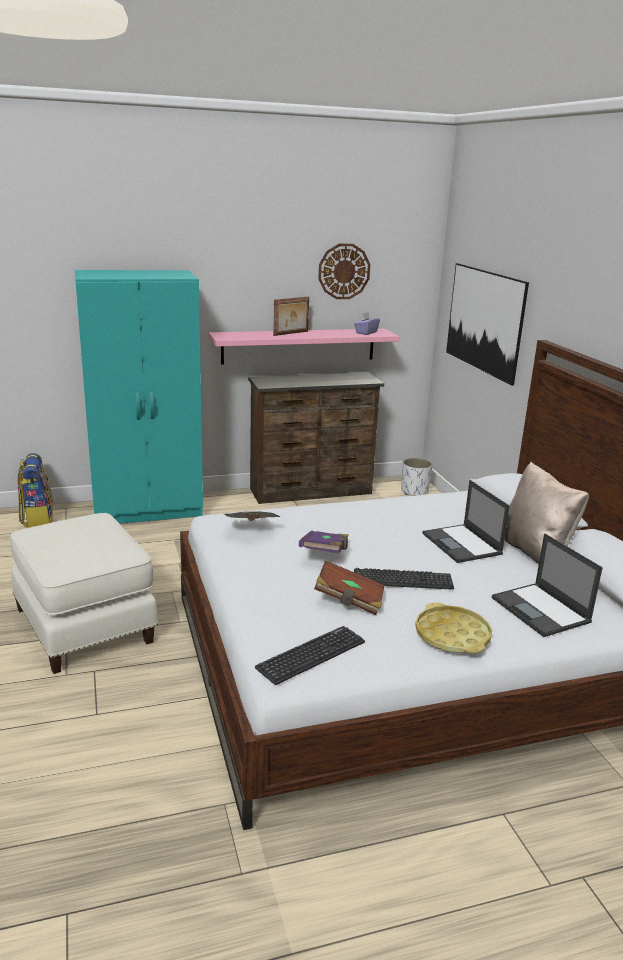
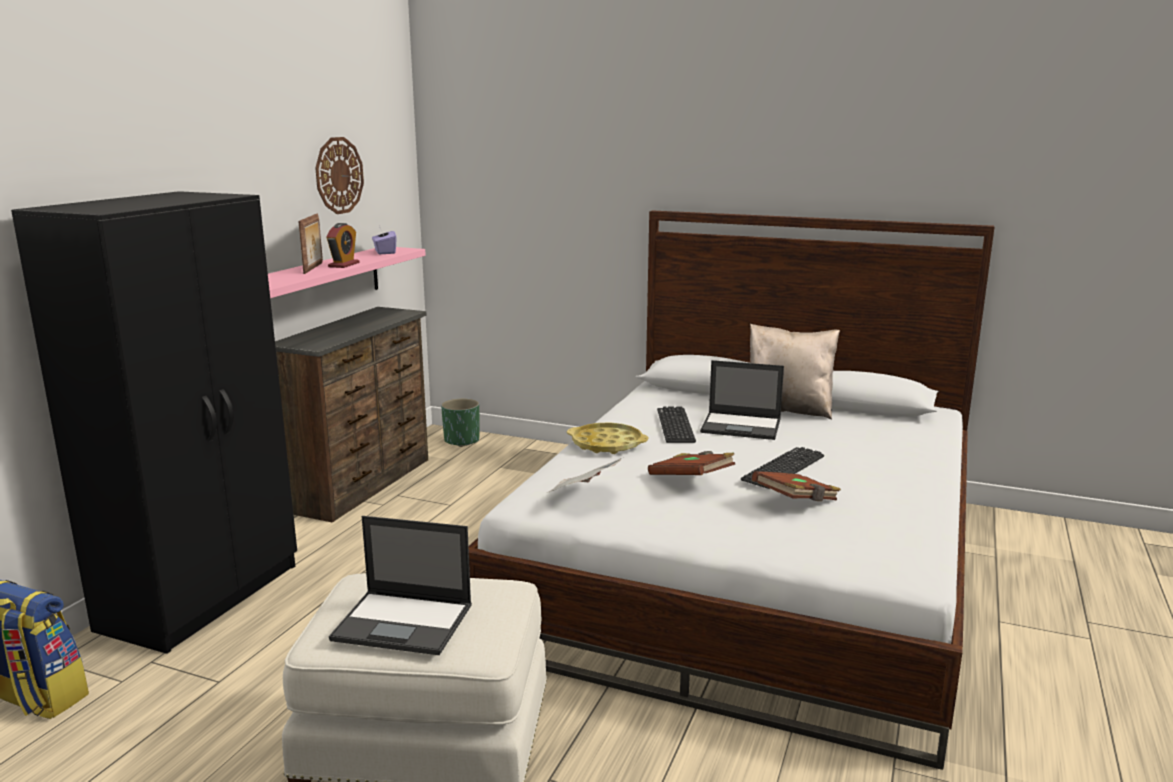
camera: 50 degrees left, 5 degrees down
turquoise wardrobe [75,270,203,524] -> black wardrobe [11,191,297,654]
keyboard [255,626,365,685] -> keyboard moved to [657,406,696,443]
purple book [299,531,349,553] -> brown book [648,451,735,475]
white planter [401,458,433,496] -> green planter [441,398,479,447]
yellow tray [415,602,492,653] -> yellow tray moved to [567,423,648,454]
picture [446,263,529,386] -> none
laptop [492,533,603,637] -> laptop moved to [329,516,472,655]
none -> alarm clock [326,223,359,268]

